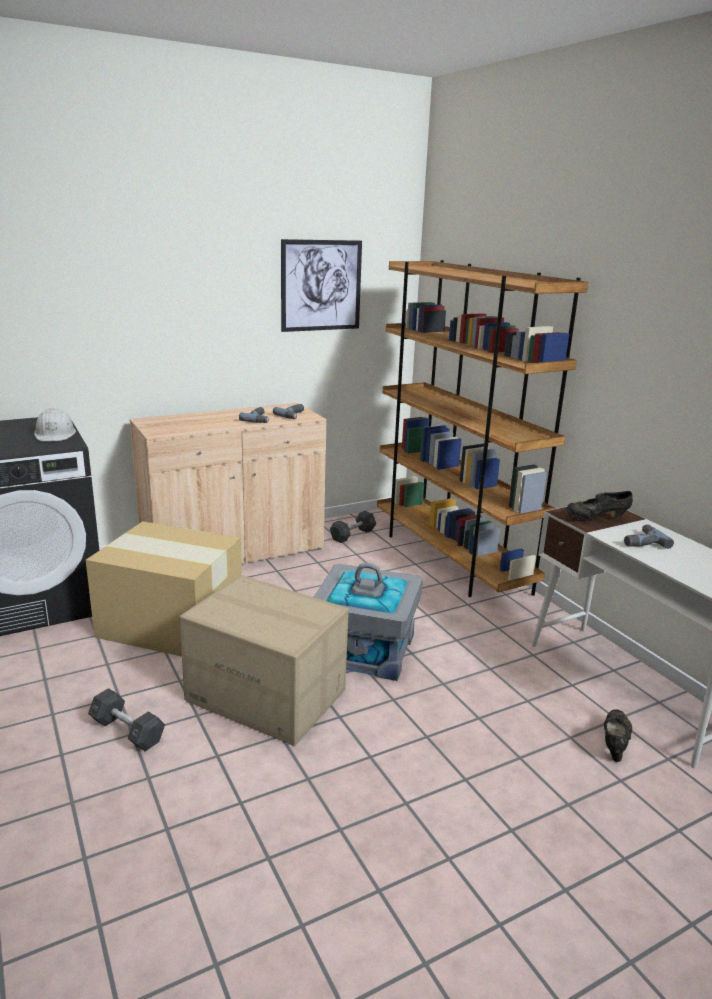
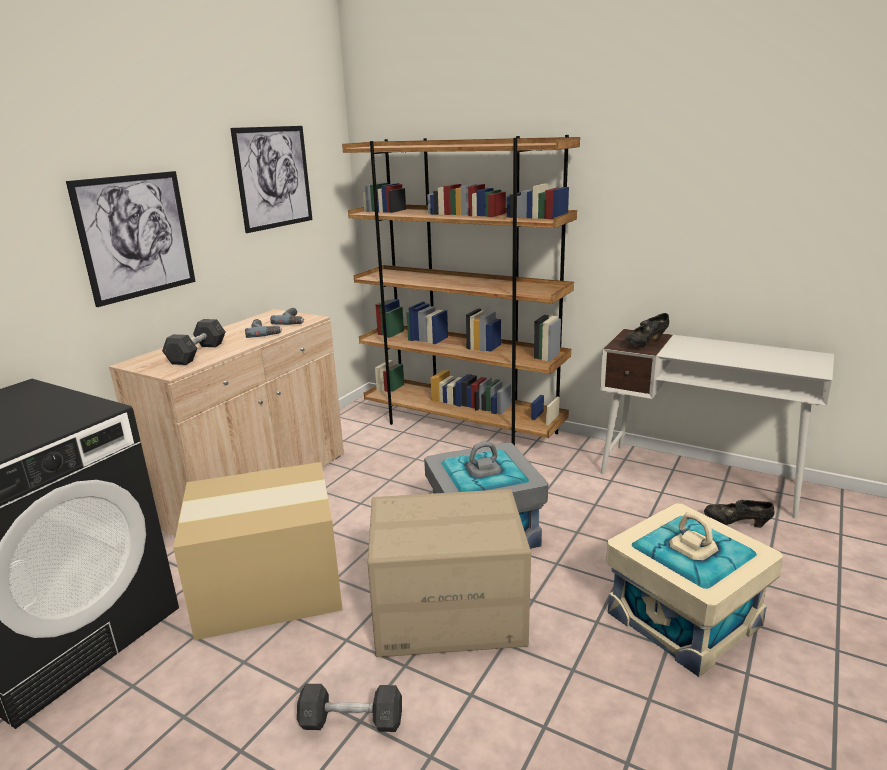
camera: 30 degrees left, 0 degrees up
white hard hat [34,408,76,441] -> none
grey dumbbell [330,511,376,543] -> grey dumbbell moved to [162,319,226,365]
black shoe [604,709,632,762] -> black shoe turned 60 degrees counterclockwise [704,500,775,528]
power drill [624,524,674,549] -> none
none -> picture [66,171,196,307]
none -> beige storage box [606,503,783,677]

